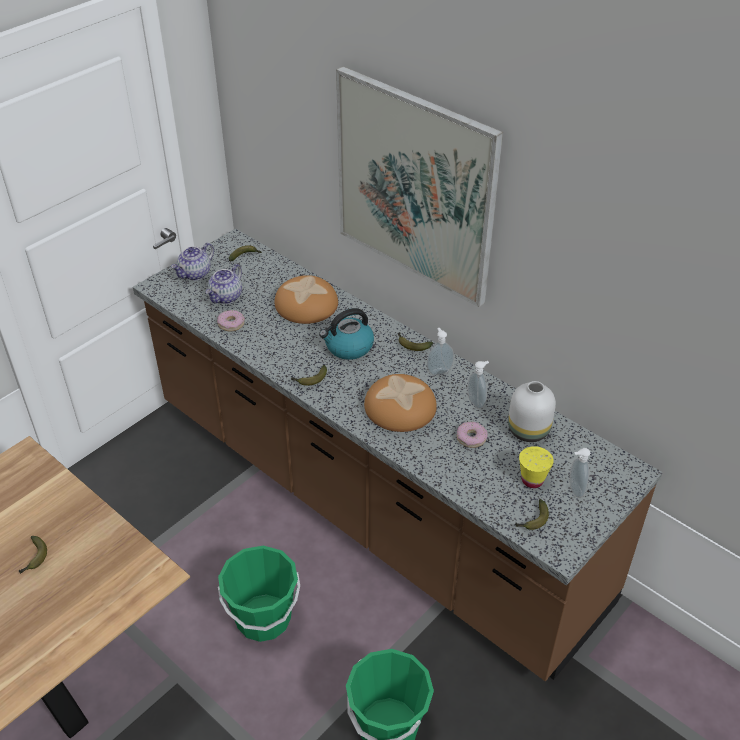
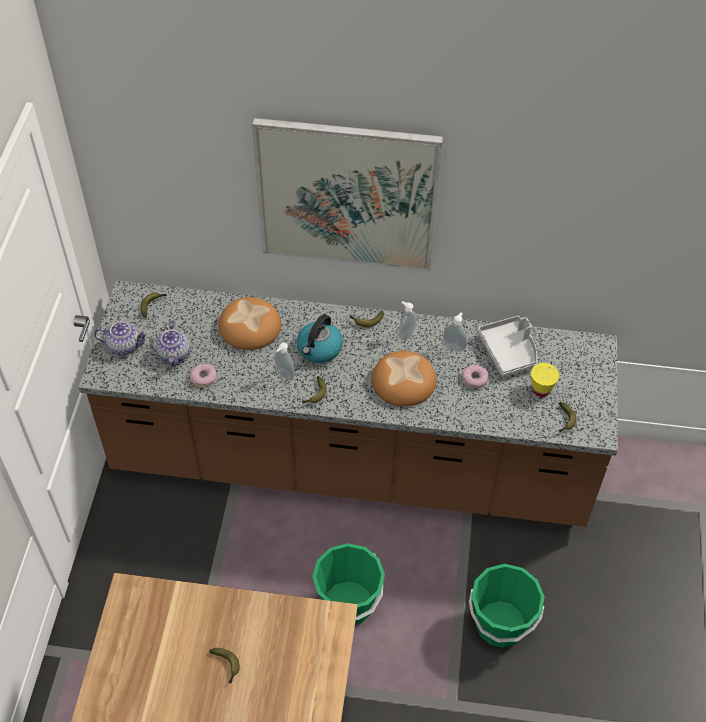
camera: 35 degrees left, 10 degrees up
teapot [171,243,214,280] -> teapot turned 90 degrees counterclockwise [94,321,149,355]
white vase [508,381,556,442] -> grey tray [477,316,538,377]
soap dispenser [570,448,590,498] -> soap dispenser moved to [275,343,295,380]

